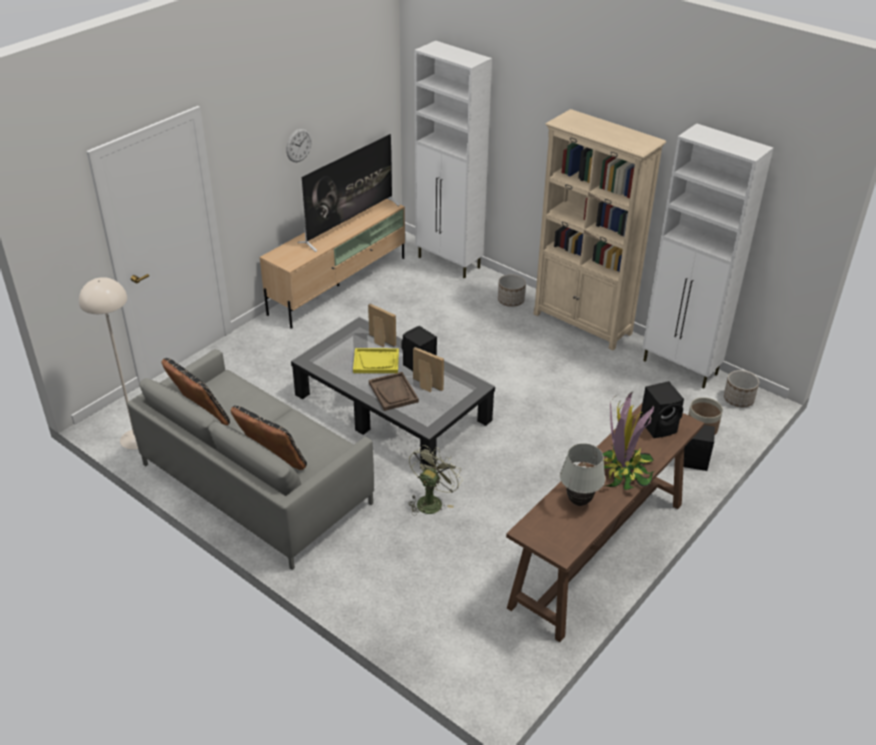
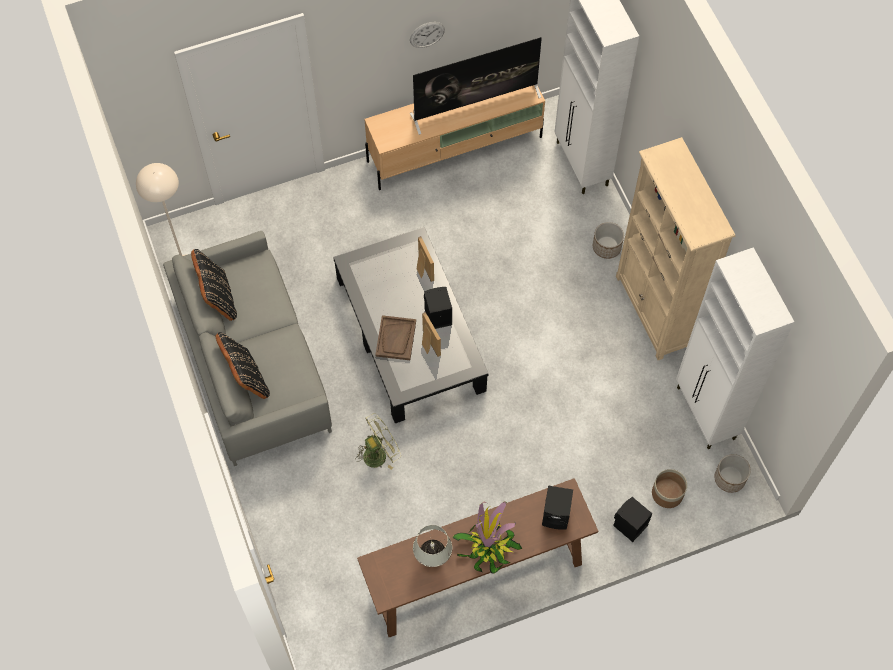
camera: 30 degrees right, 25 degrees up
yellow tray [353,348,399,373] -> none

